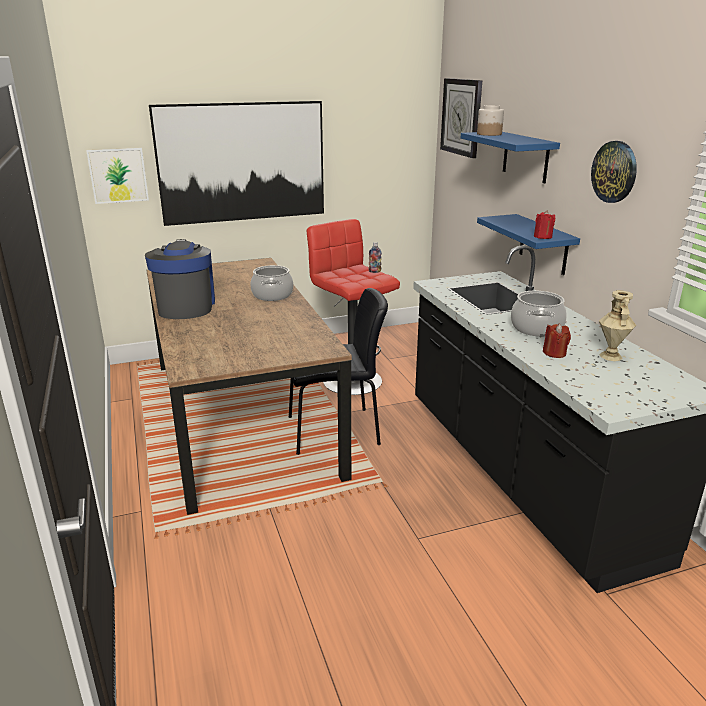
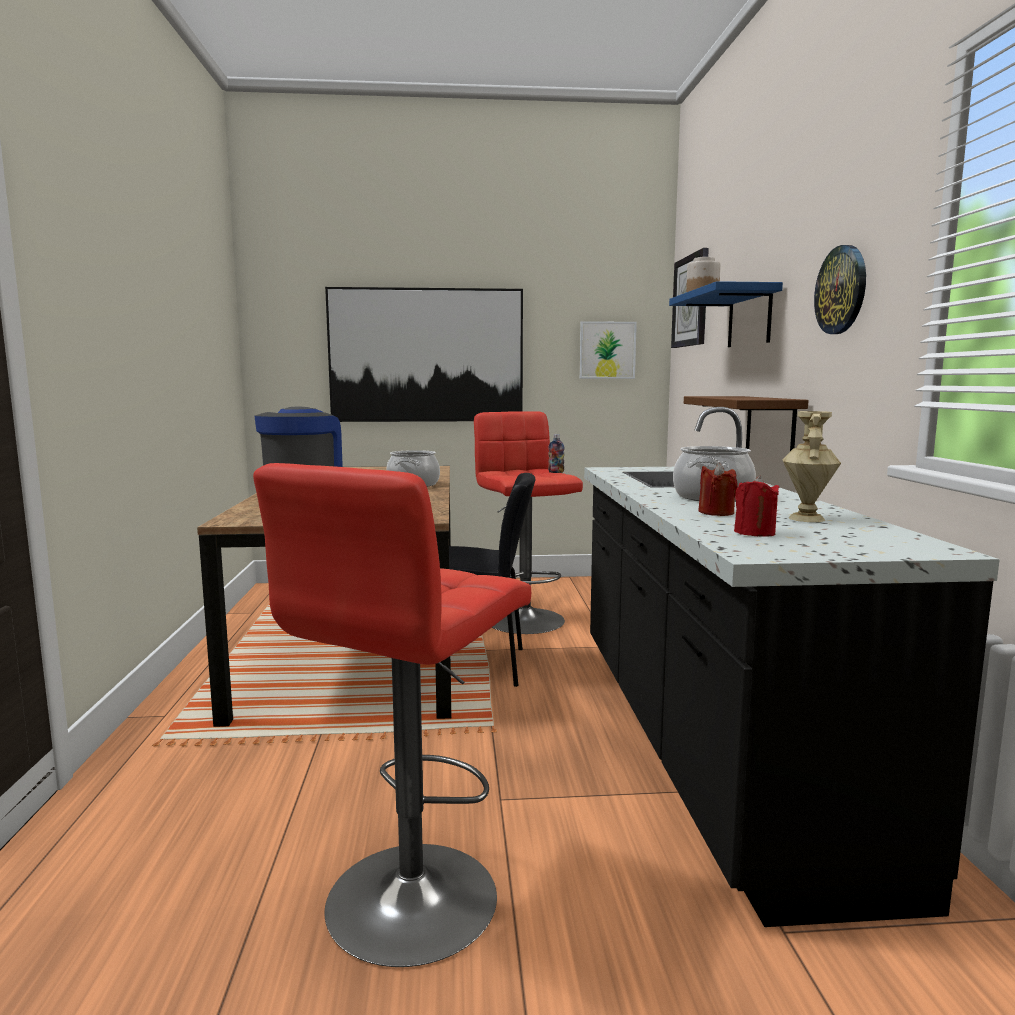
camera: 15 degrees right, 15 degrees down
picture [86,148,149,204] -> picture moved to [580,321,637,379]
blue shelf [477,214,580,275] -> brown shelf [684,396,809,451]
red candle [534,210,555,239] -> red candle moved to [734,475,779,537]
none -> red stool [253,463,531,967]

